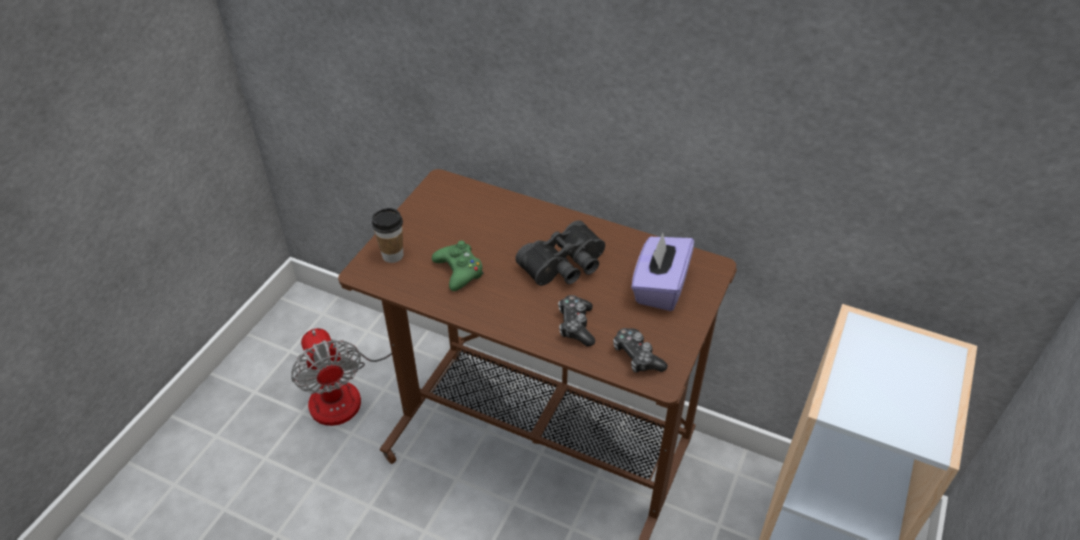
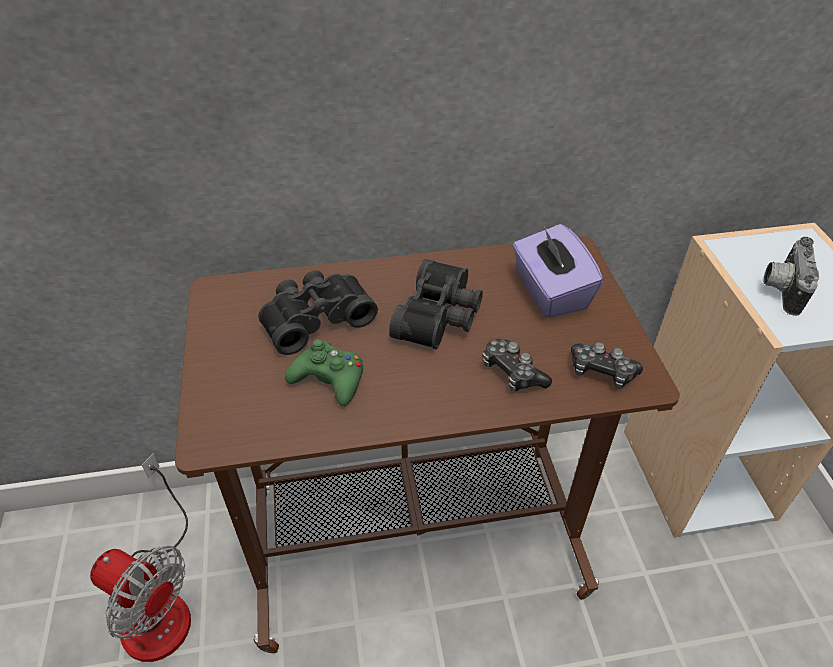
camera: 35 degrees left, 0 degrees up
cup [372,208,403,263] -> none
none -> black binoculars [258,270,378,355]
none -> camera [763,237,819,316]

